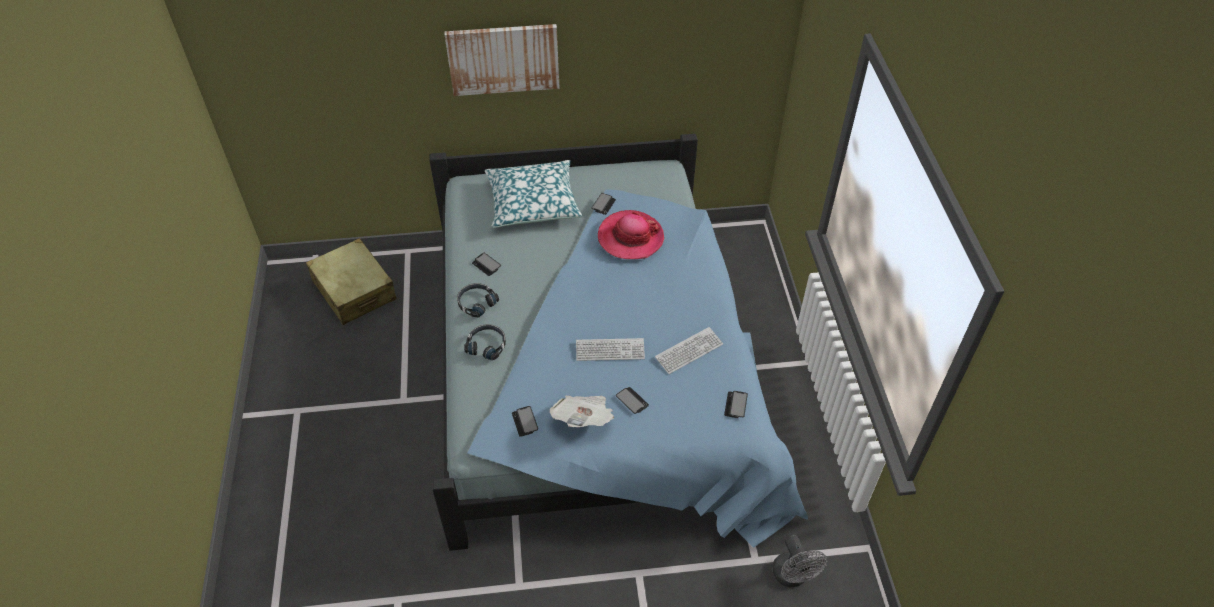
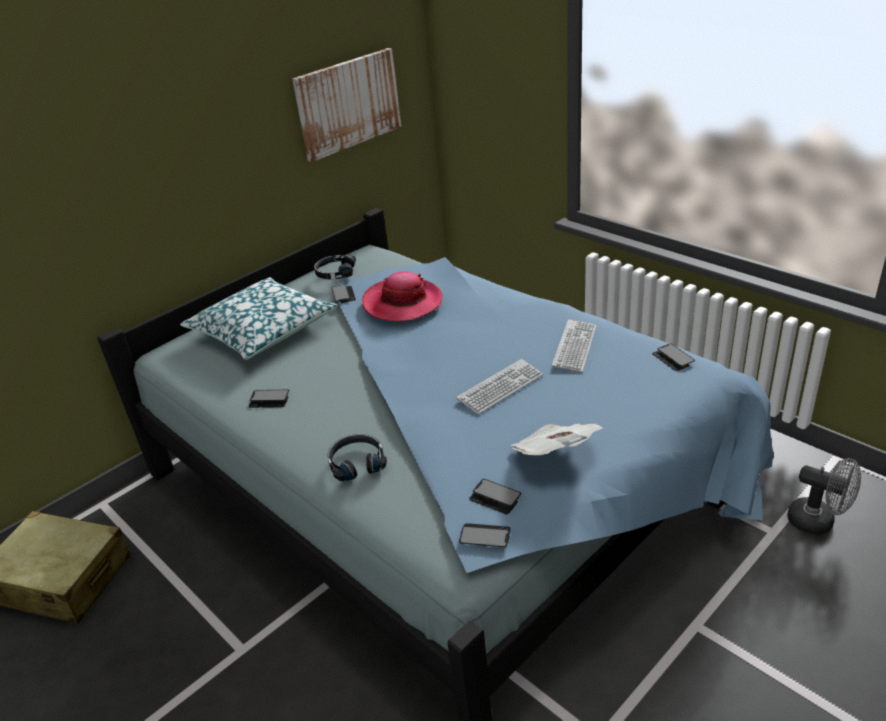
camera: 35 degrees left, 15 degrees down
picture [445,24,560,96] -> picture moved to [292,48,401,162]
black headphones [457,283,499,318] -> black headphones moved to [314,255,356,279]
phone [616,387,649,414] -> phone moved to [459,523,511,547]

